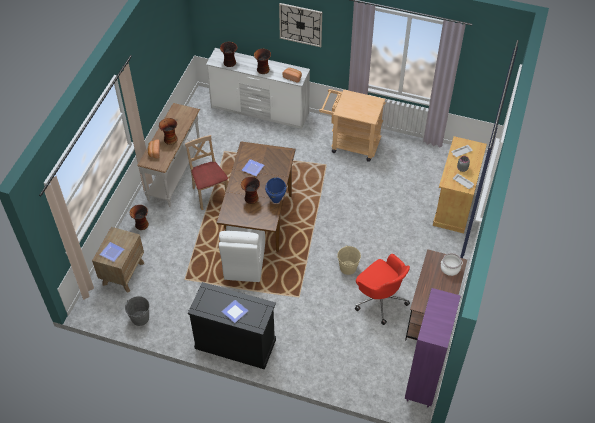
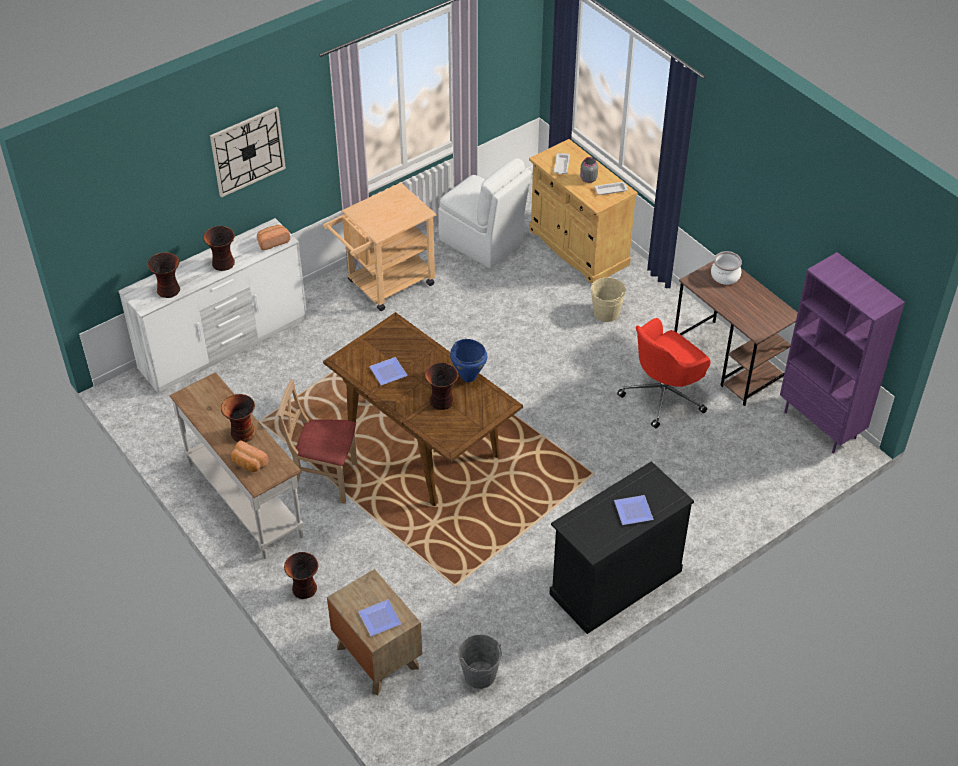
camera: 55 degrees left, 5 degrees down
white chair [219,226,265,282] -> white chair moved to [438,158,532,269]
beige bucket [337,245,361,275] -> beige bucket moved to [591,277,626,322]
red office chair [355,254,410,325] -> red office chair turned 150 degrees clockwise [617,318,711,429]

